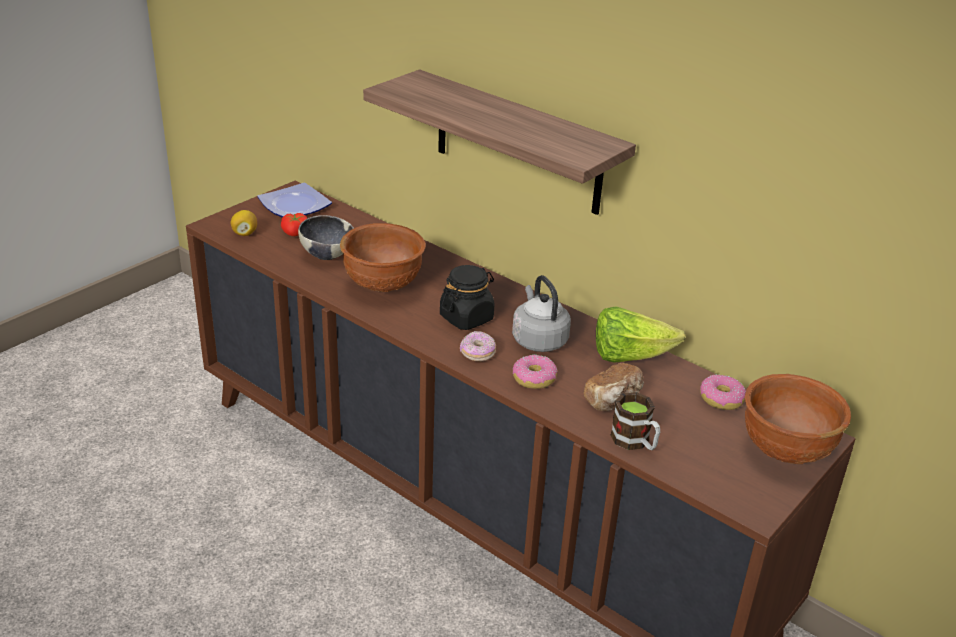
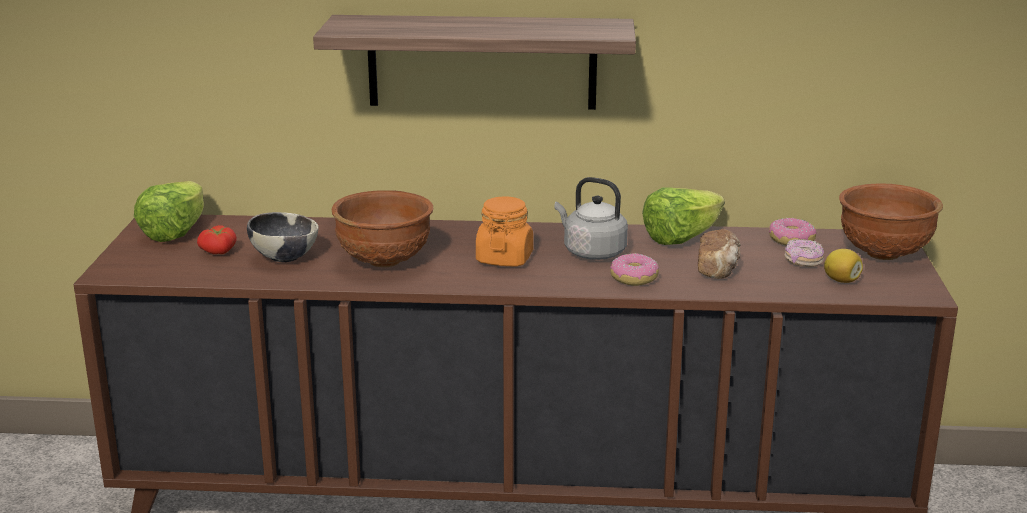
camera: 35 degrees left, 10 degrees down
lemon [231,210,257,236] -> lemon moved to [824,249,863,283]
plate [257,183,332,218] -> lettuce [134,181,204,242]
black jar [440,265,494,330] -> orange jar [476,196,533,266]
donut [460,331,496,362] -> donut moved to [785,239,824,267]
mug [611,392,660,450] -> none

